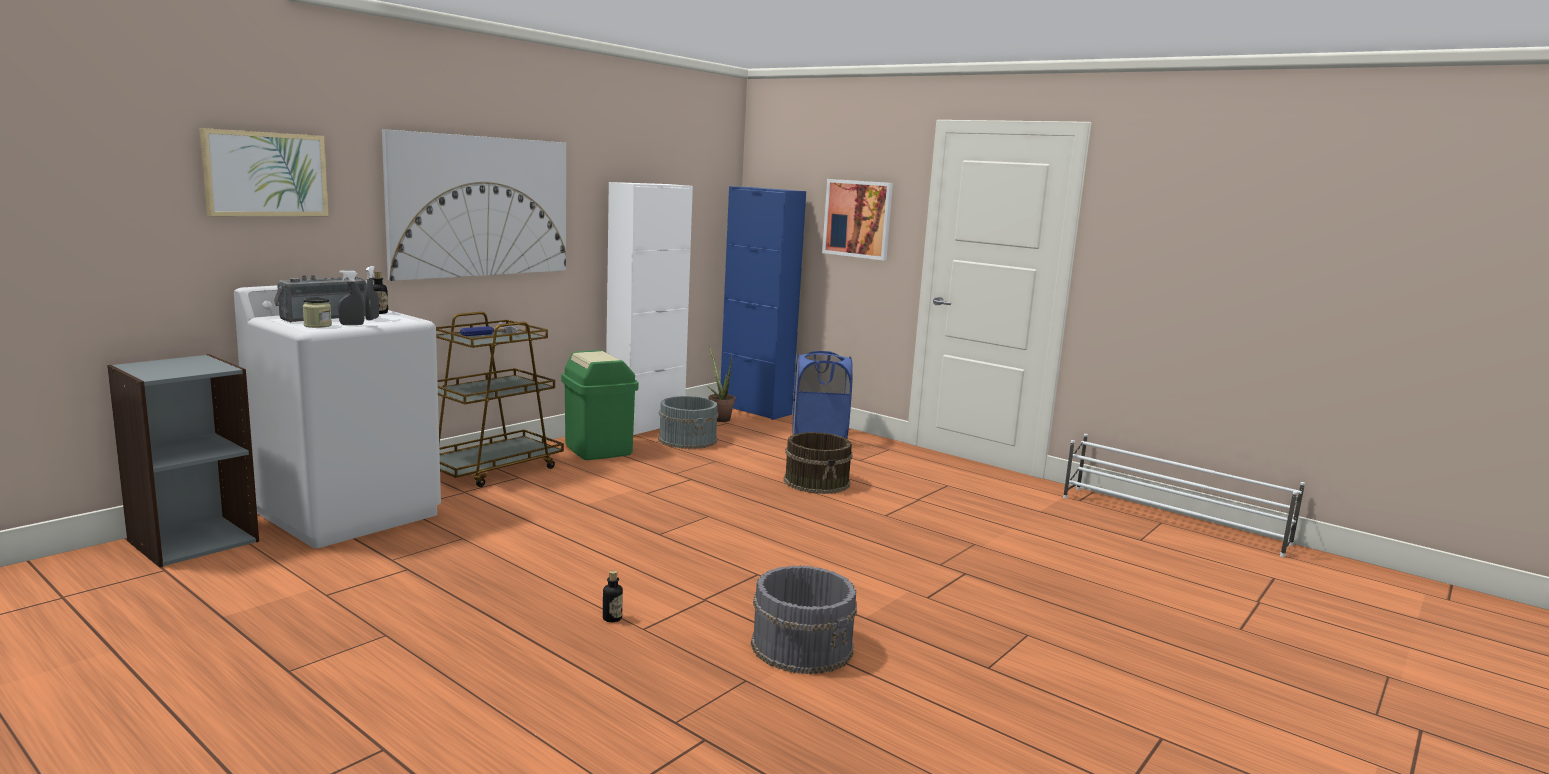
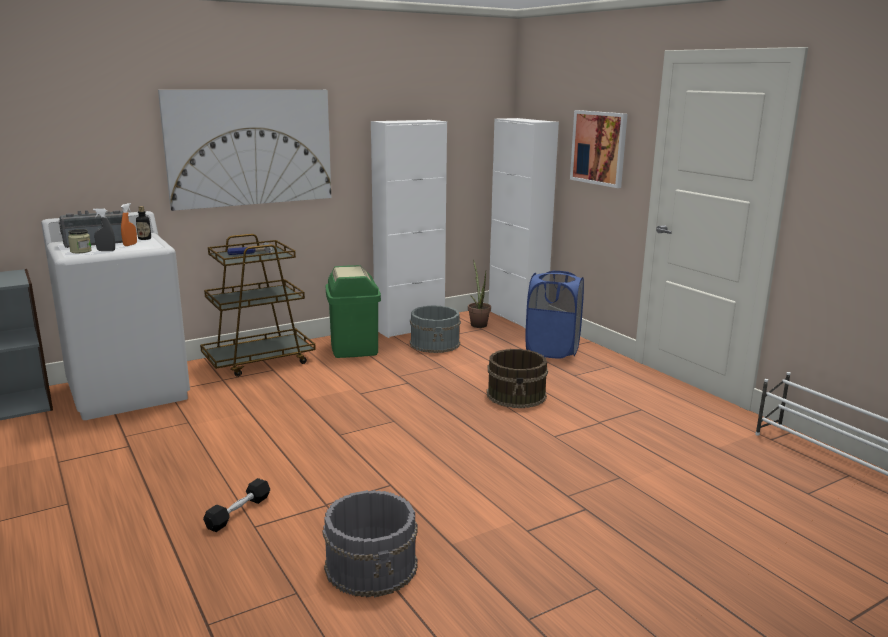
camera: 20 degrees right, 5 degrees up
picture [199,128,329,216] -> none
grey spray bottle [364,266,379,320] -> orange spray bottle [121,203,137,246]
bottle [603,570,623,622] -> black dumbbell [203,478,270,532]
blue cabinet [721,186,806,420] -> white cabinet [489,118,559,328]

